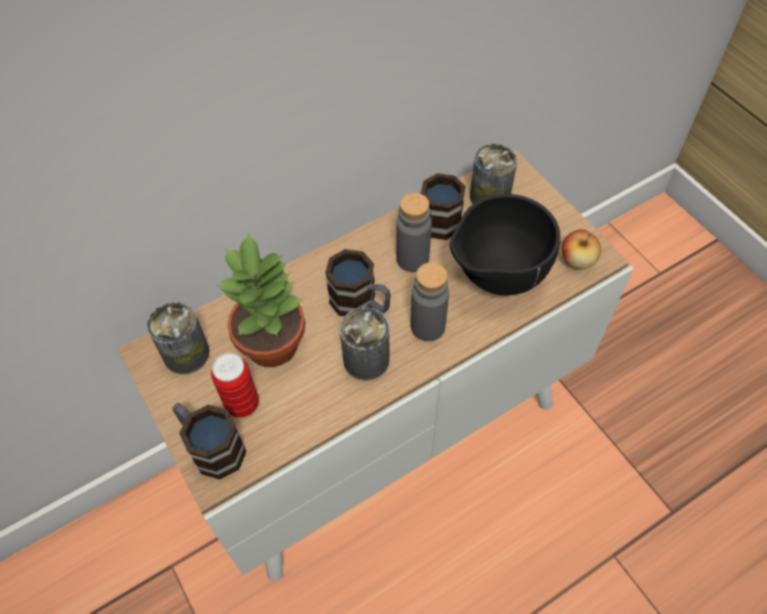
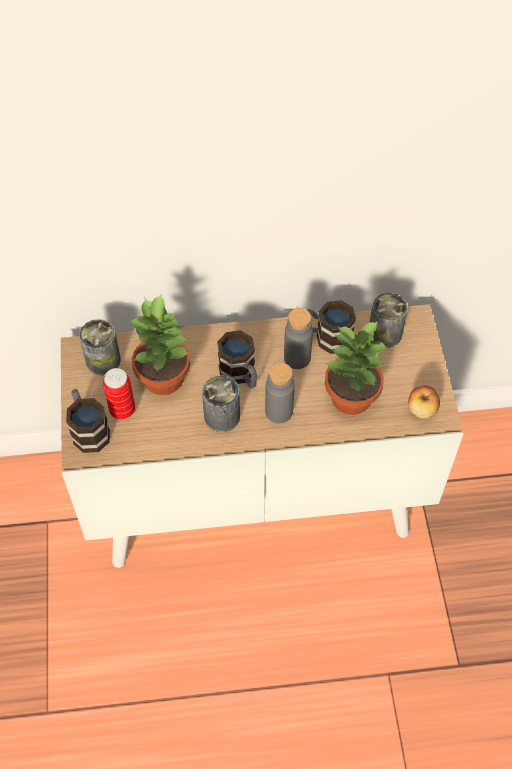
camera: 25 degrees right, 0 degrees up
black bowl [450,194,560,295] -> potted plant [325,321,389,415]

